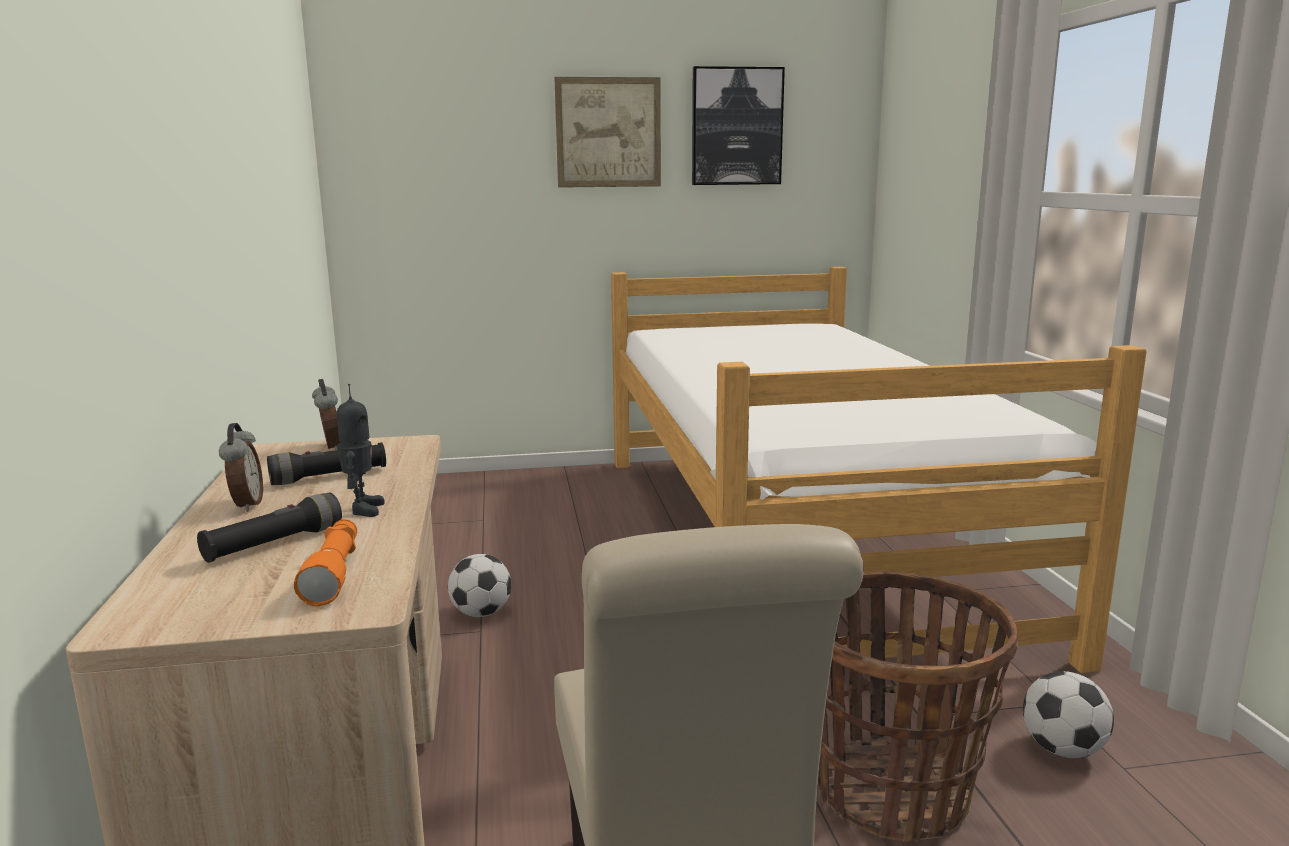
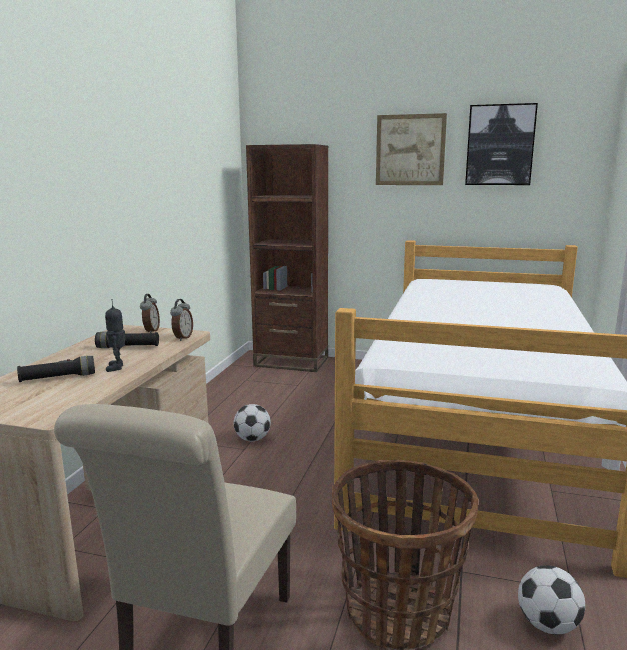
camera: 25 degrees right, 0 degrees up
alarm clock [219,423,263,512] -> alarm clock moved to [170,299,193,341]
orange flashlight [294,519,357,606] -> none
toy robot [337,384,385,517] -> toy robot turned 150 degrees clockwise [105,299,125,372]
none -> brown bookcase [246,144,329,372]

